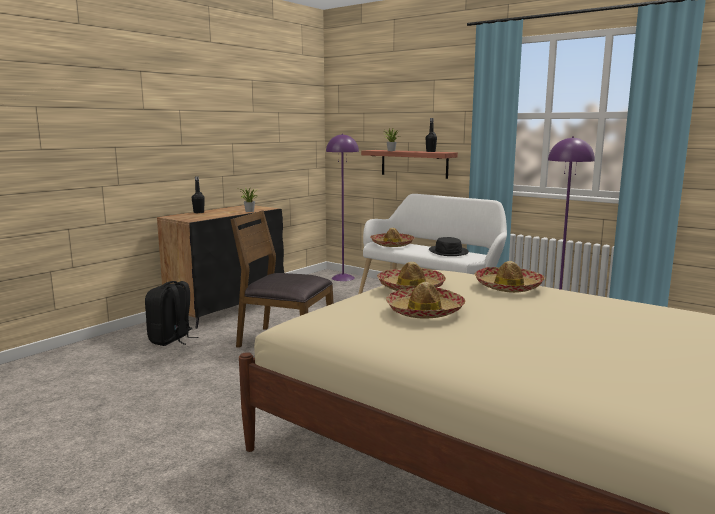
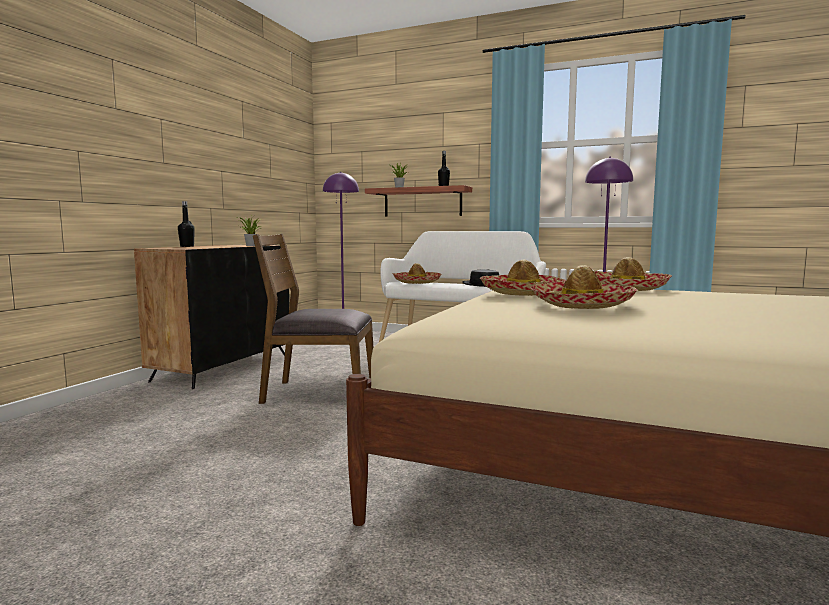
camera: 15 degrees left, 5 degrees down
black backpack [145,281,198,346] -> none

